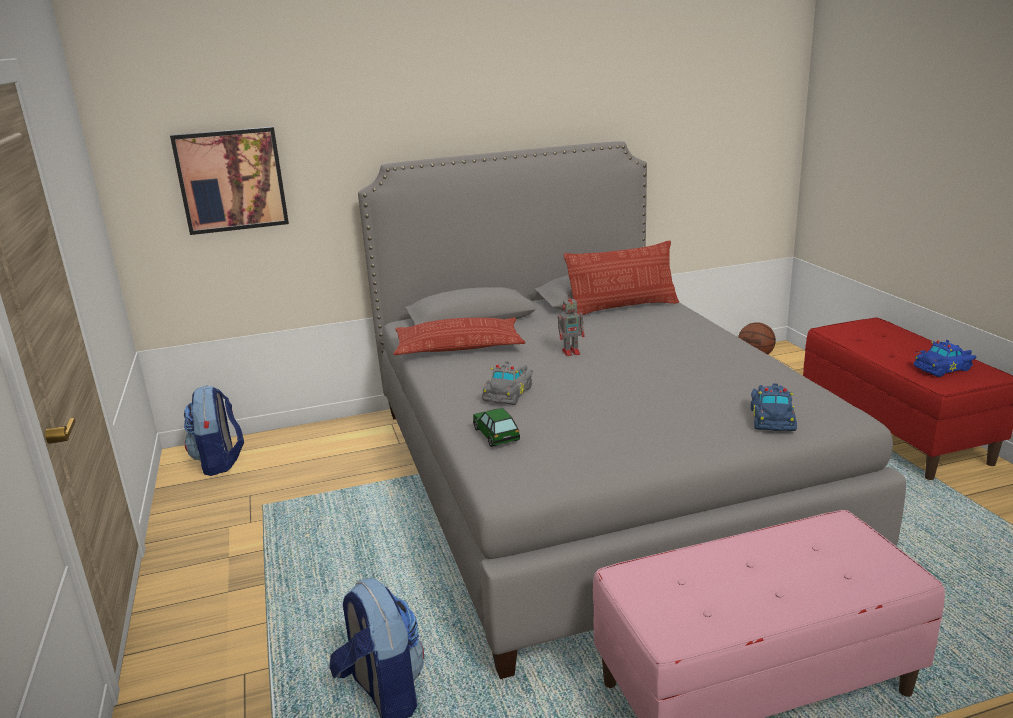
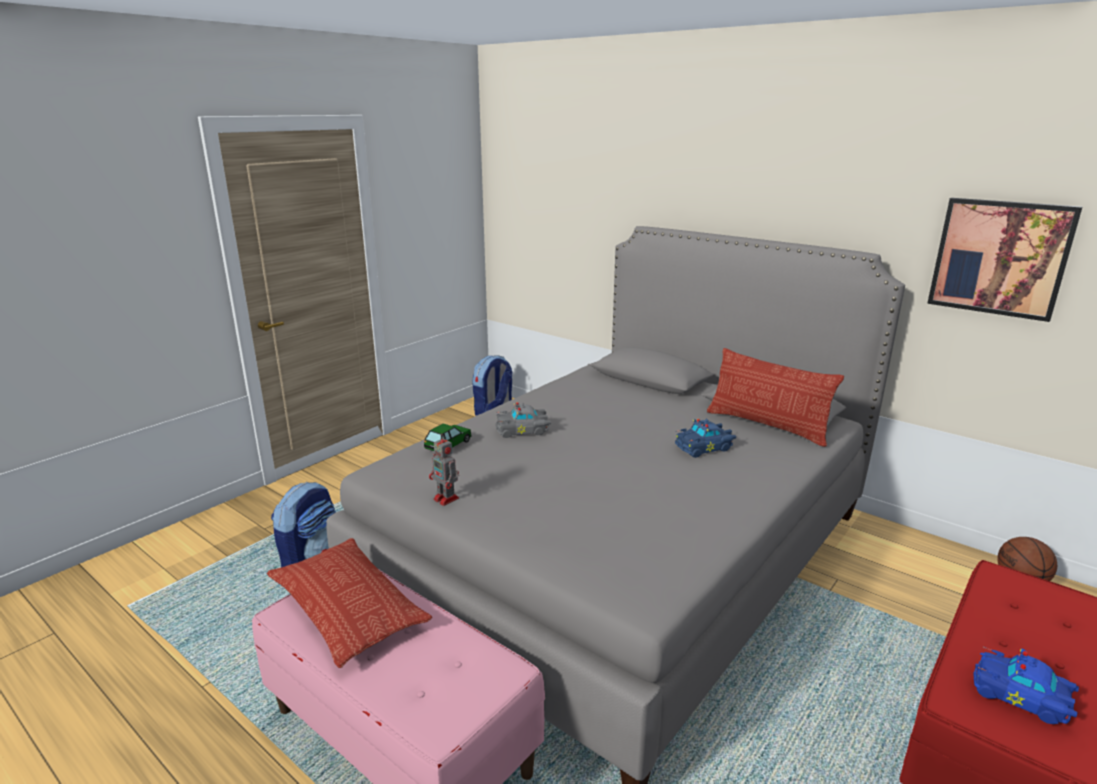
camera: 55 degrees right, 0 degrees up
picture [170,127,289,235] -> picture moved to [927,198,1082,322]
pillow [393,318,526,355] -> pillow moved to [267,538,432,668]
toy robot [558,293,584,356] -> toy robot moved to [429,434,459,506]
blue toy car [751,384,797,431] -> blue toy car moved to [675,419,736,458]

